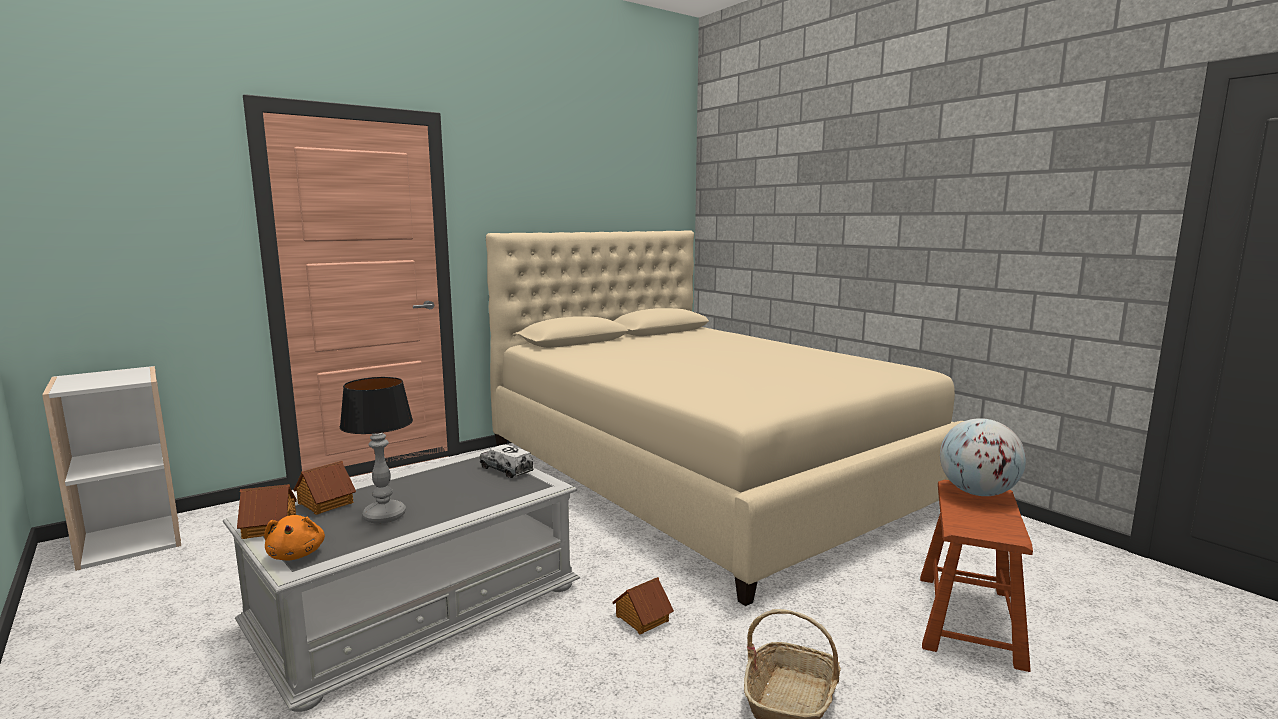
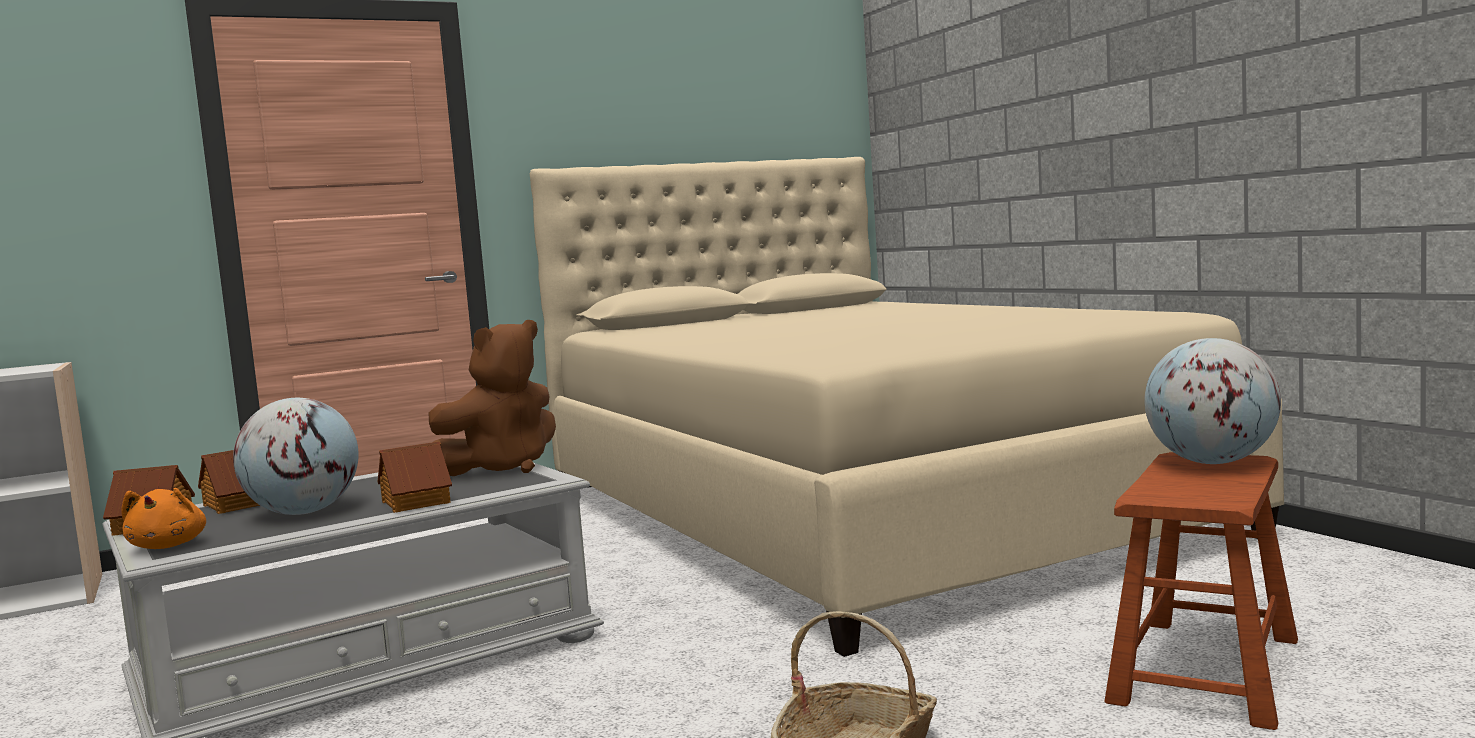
camera: 10 degrees right, 5 degrees down
table lamp [340,377,413,524] -> globe [233,398,359,515]
toy truck [480,444,534,478] -> brown plush toy [428,320,556,476]
toy house [612,577,674,634] -> toy house moved to [378,441,452,513]

